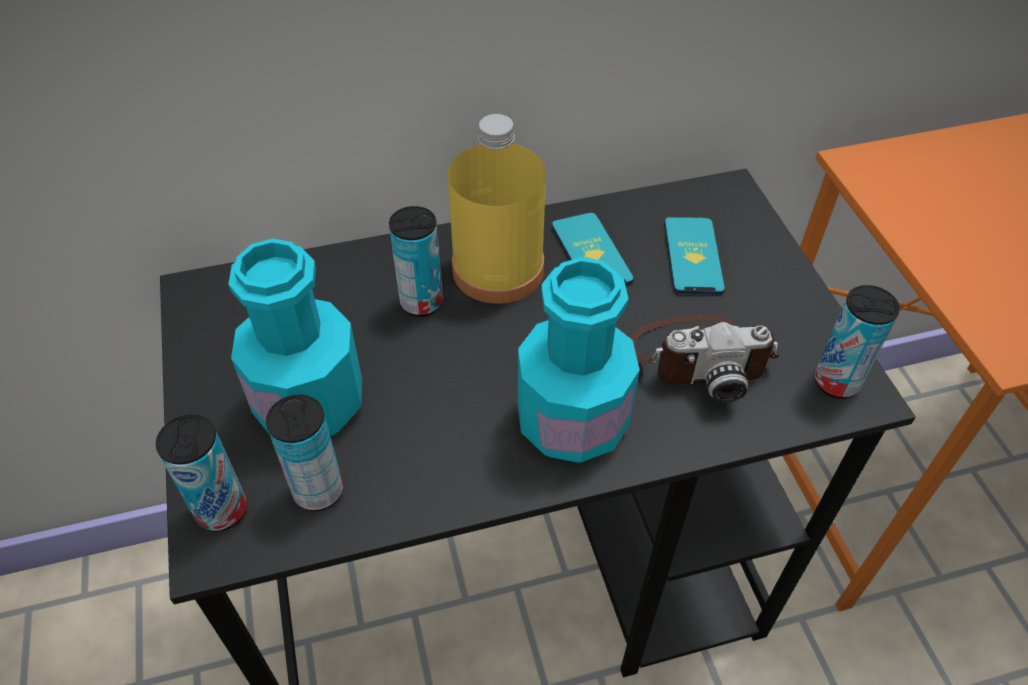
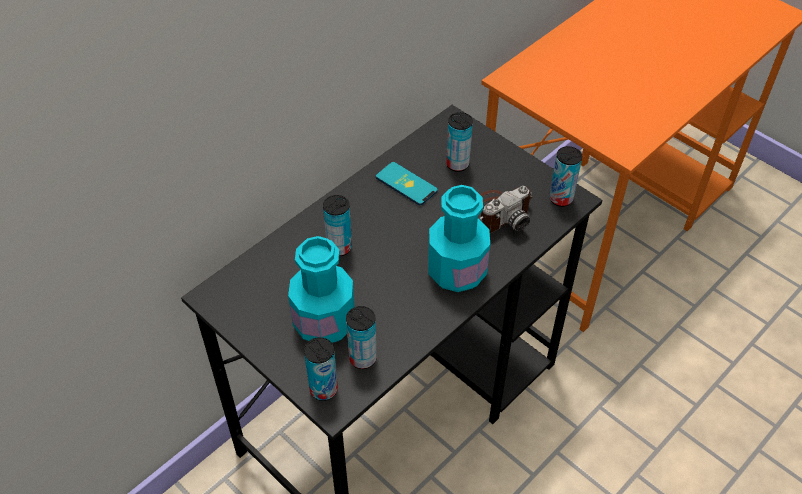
camera: 30 degrees left, 0 degrees up
yellow bottle [448,114,546,304] -> none
phone [664,217,725,295] -> can [446,112,473,172]

